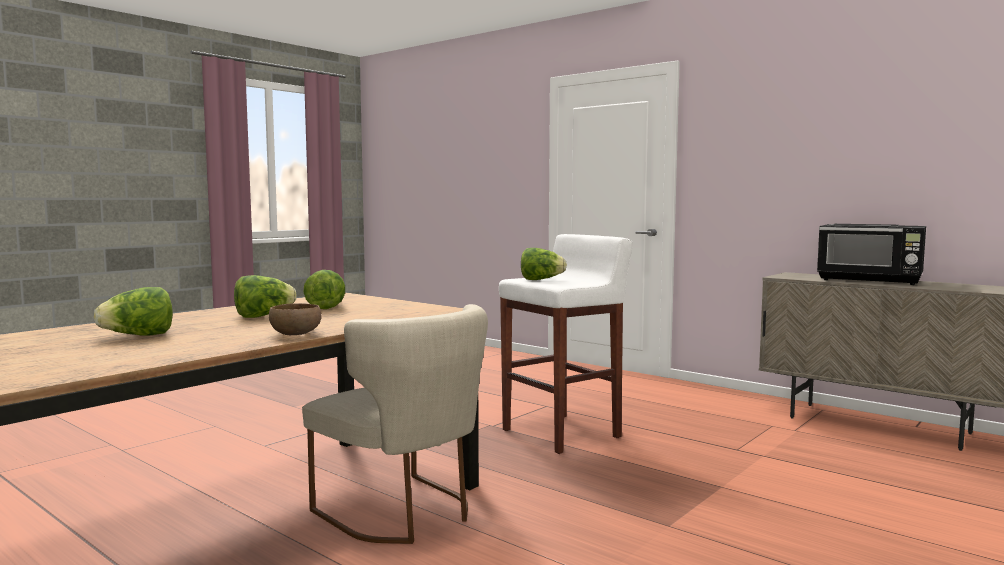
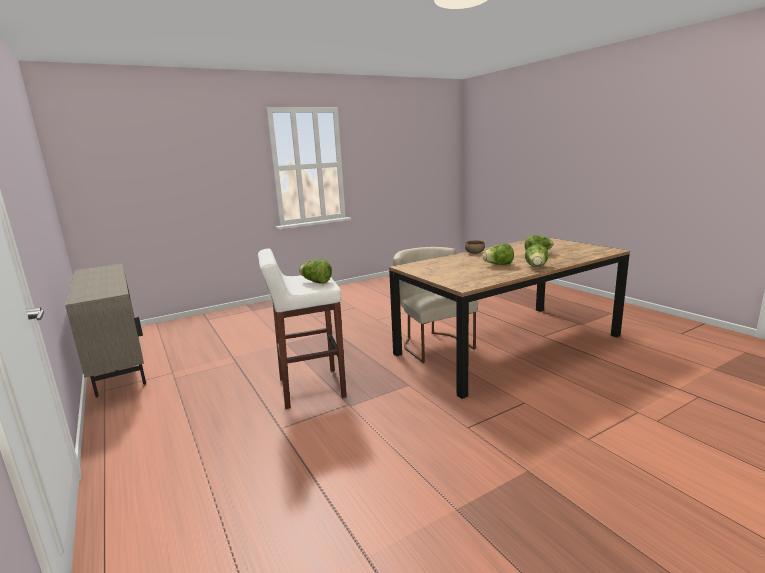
camera: 160 degrees left, 10 degrees up
lettuce [304,270,345,309] -> lettuce moved to [525,244,548,267]
black microwave [817,224,926,285] -> none

